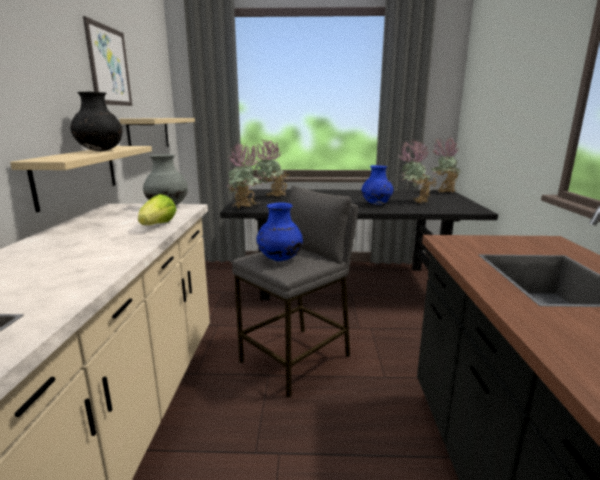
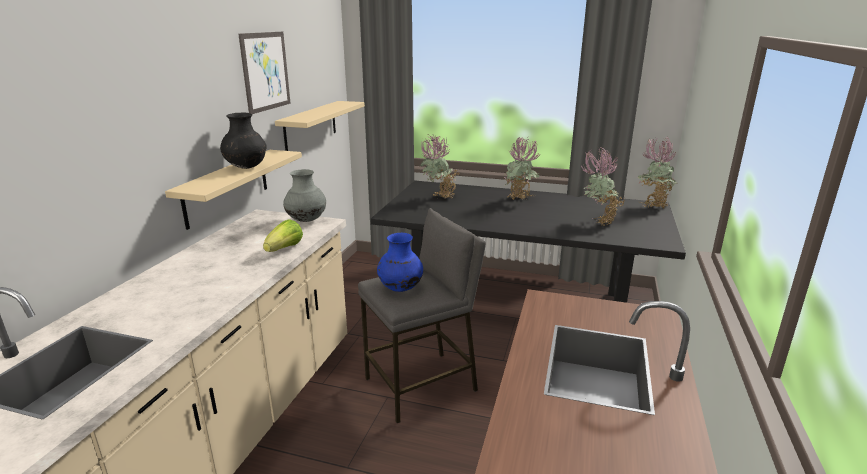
camera: 15 degrees right, 5 degrees up
potted plant [226,142,263,208] -> potted plant moved to [504,137,541,200]
blue vase [361,165,393,205] -> none

